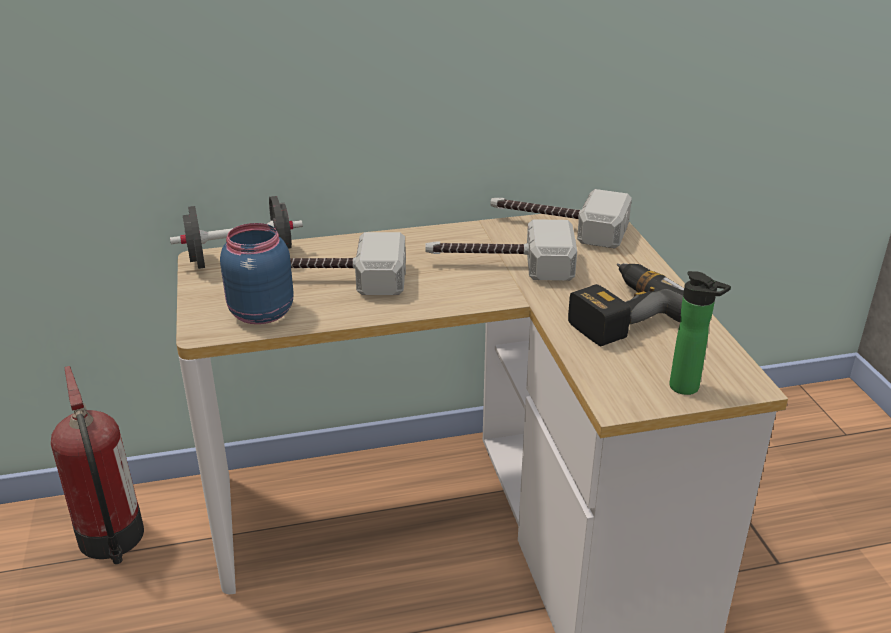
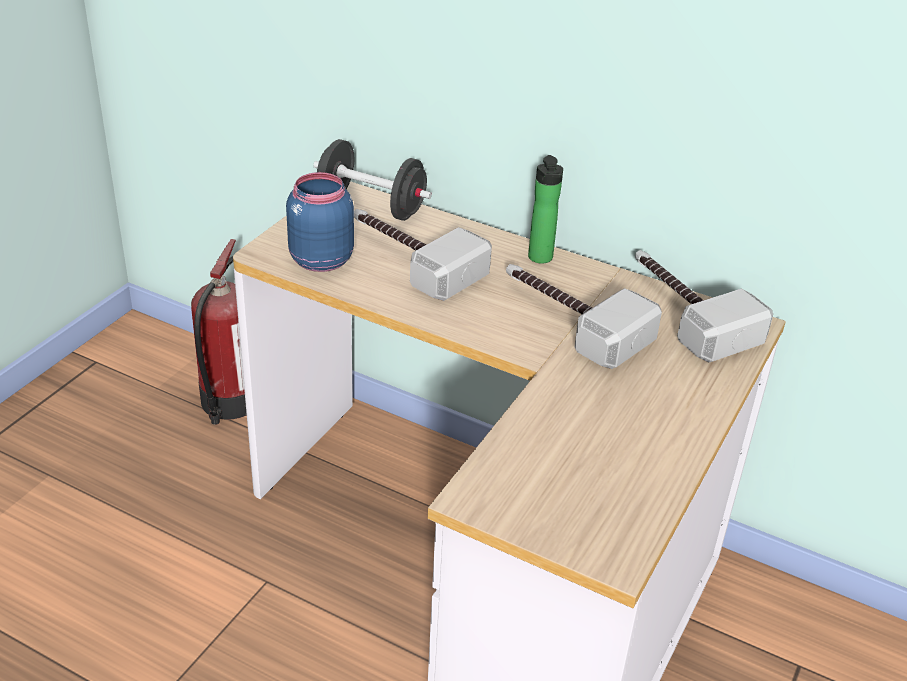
camera: 40 degrees right, 5 degrees up
power drill [568,263,684,346] -> none
bottle [669,271,731,395] -> bottle moved to [528,155,563,264]

